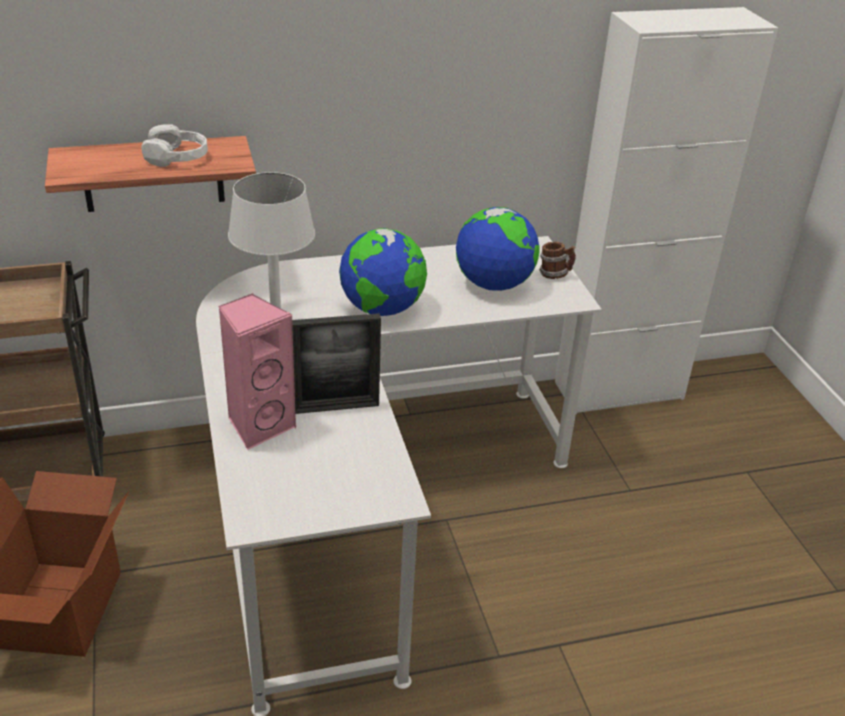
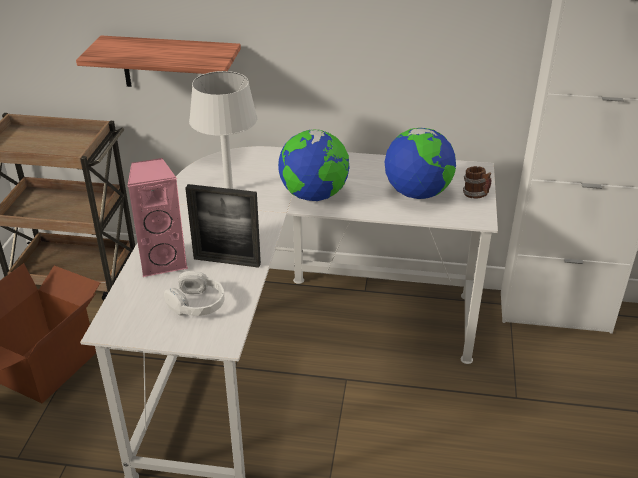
camera: 25 degrees right, 0 degrees up
white headphones [141,124,208,167] -> white headphones moved to [164,271,224,316]

